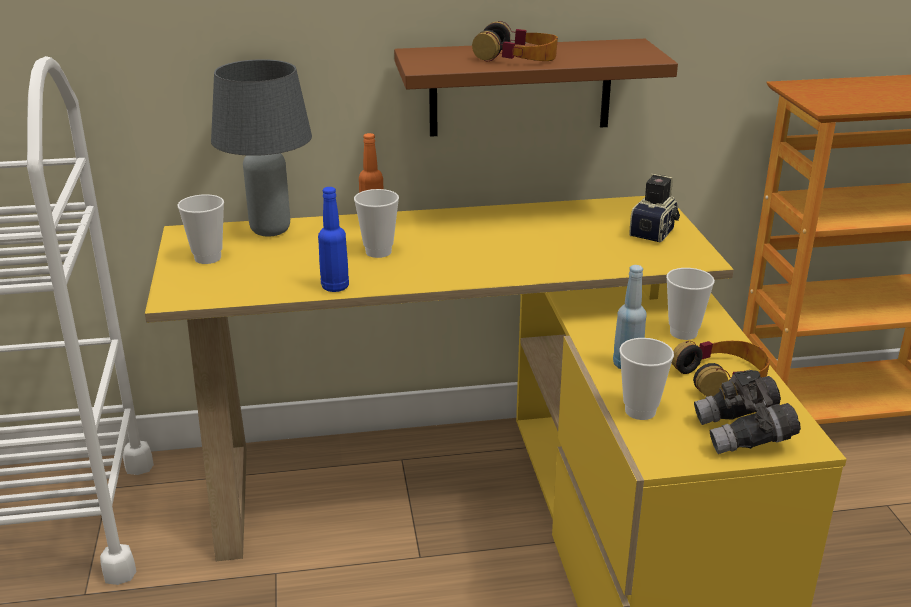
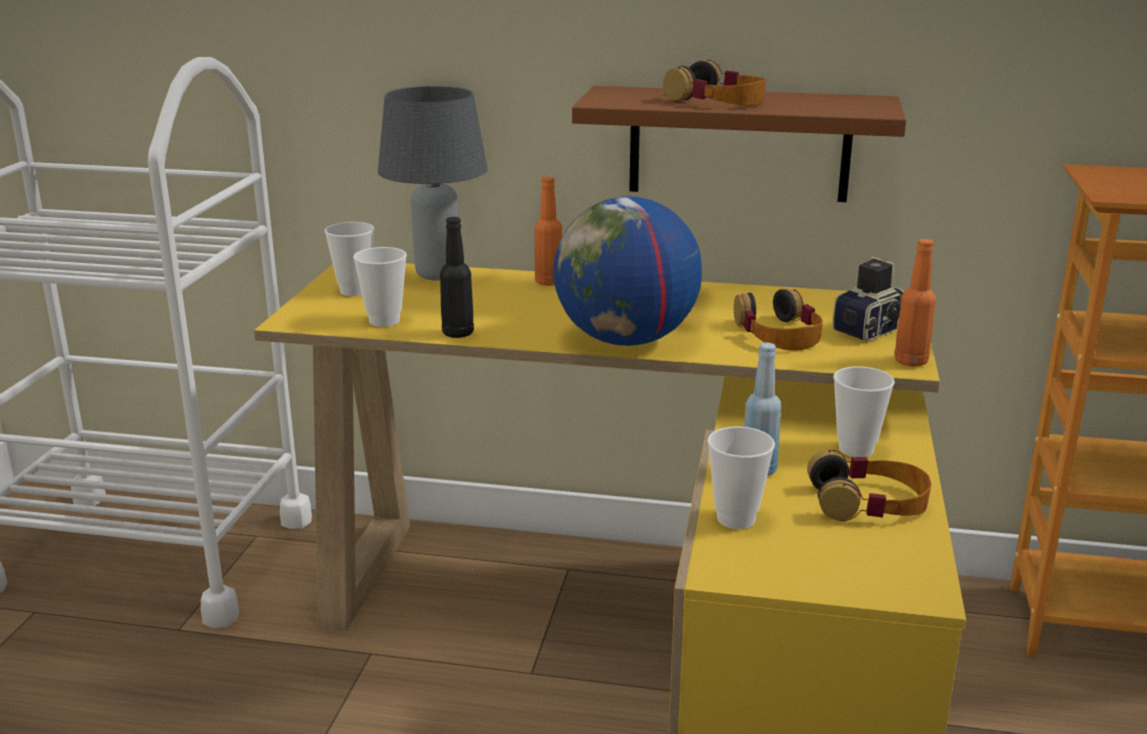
camera: 20 degrees right, 5 degrees down
blue bottle [318,187,349,292] -> black bottle [440,217,474,338]
cup [354,189,399,258] -> cup moved to [353,247,407,327]
grey binoculars [694,370,801,454] -> none
none -> globe [553,196,702,346]
none -> headphones [734,289,823,351]
none -> orange bottle [894,239,936,367]

